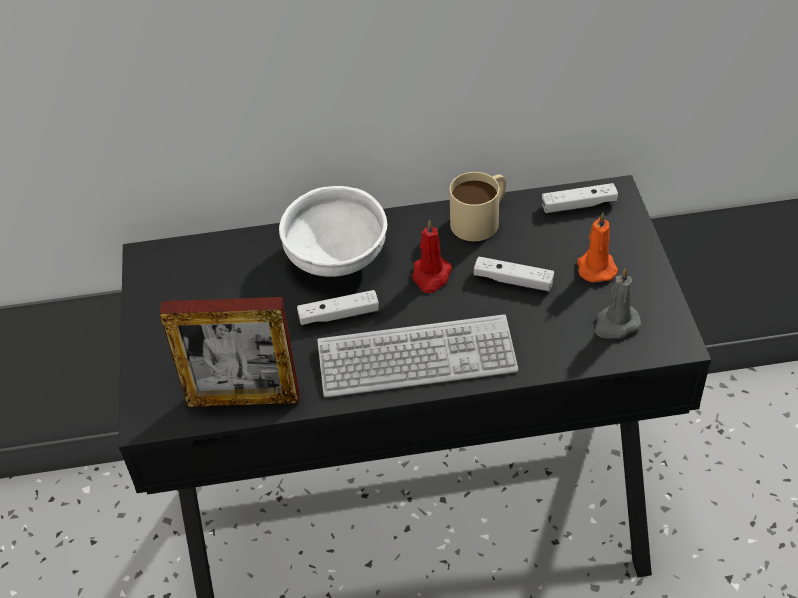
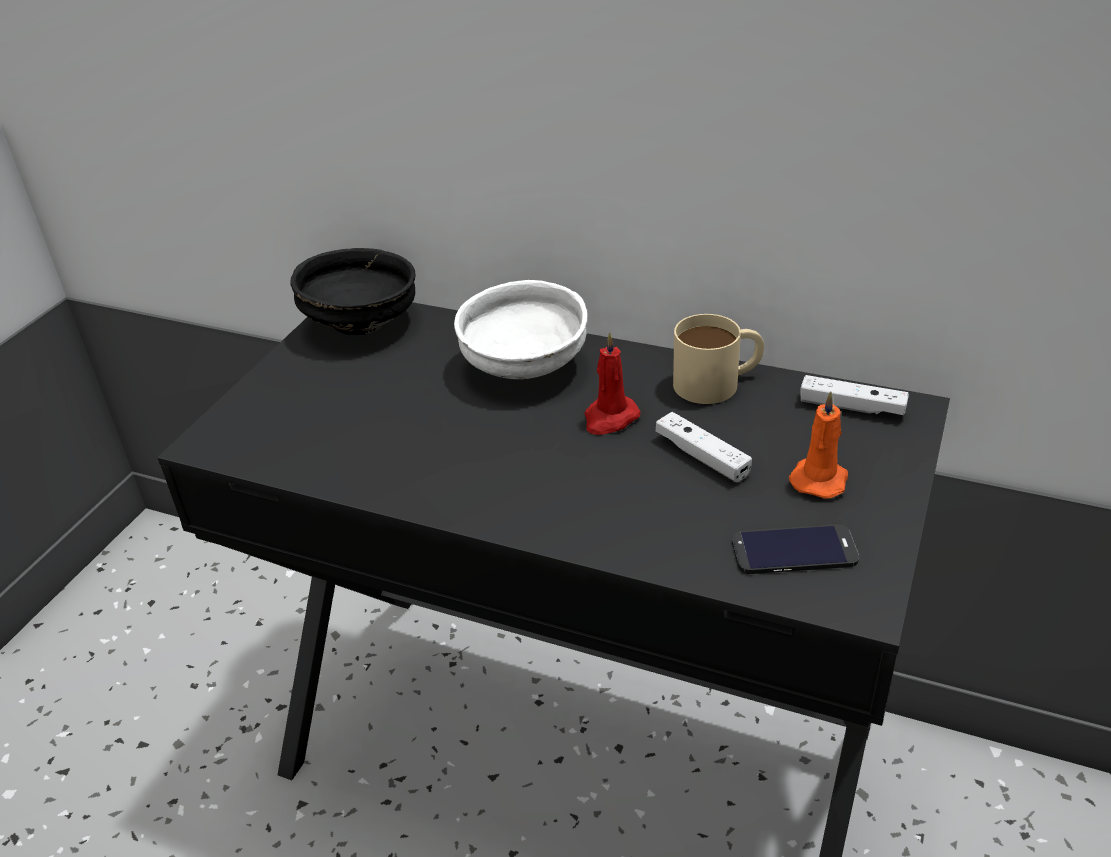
camera: 30 degrees right, 10 degrees down
picture frame [160,297,299,407] -> none
white game controller [297,290,379,325] -> none
keyboard [317,314,518,397] -> none
grey candle [594,267,641,338] -> phone [732,524,859,574]
none -> black bowl [290,248,416,335]

